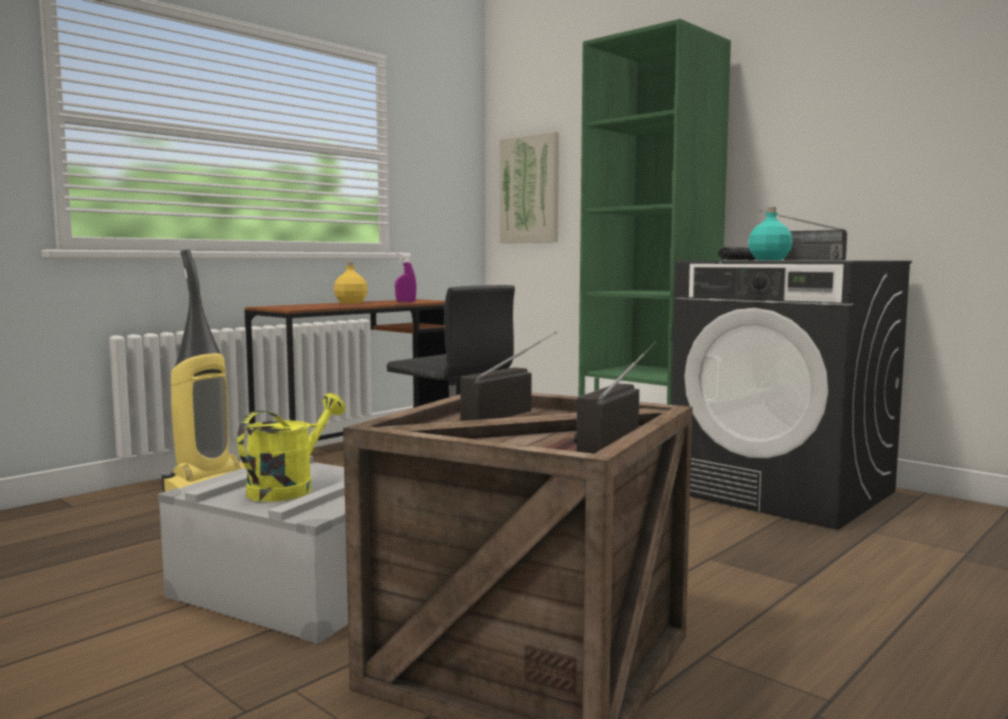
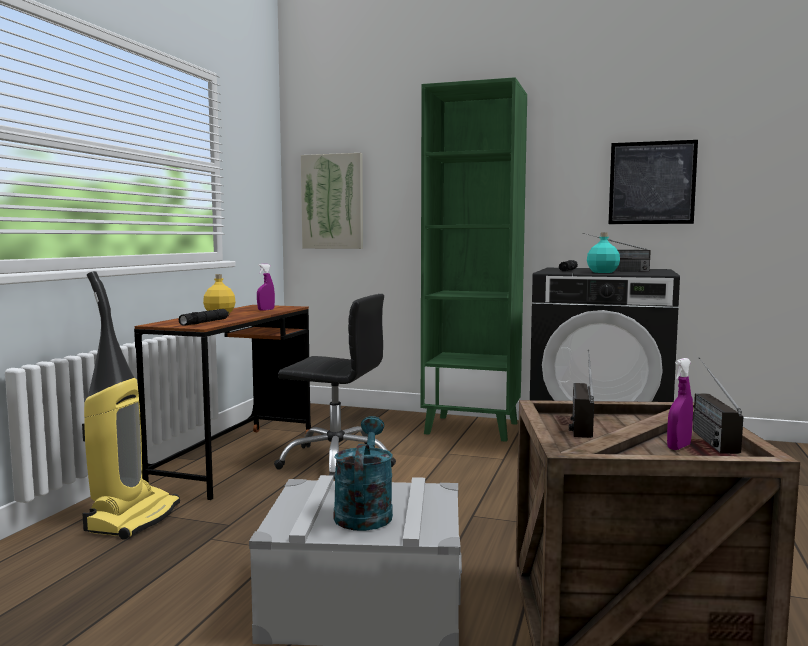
camera: 25 degrees left, 0 degrees up
yellow watering can [237,393,346,502] -> turquoise watering can [334,416,393,531]
none -> black flashlight [179,309,229,326]
none -> picture [609,140,698,224]
none -> purple spray bottle [667,358,693,450]

